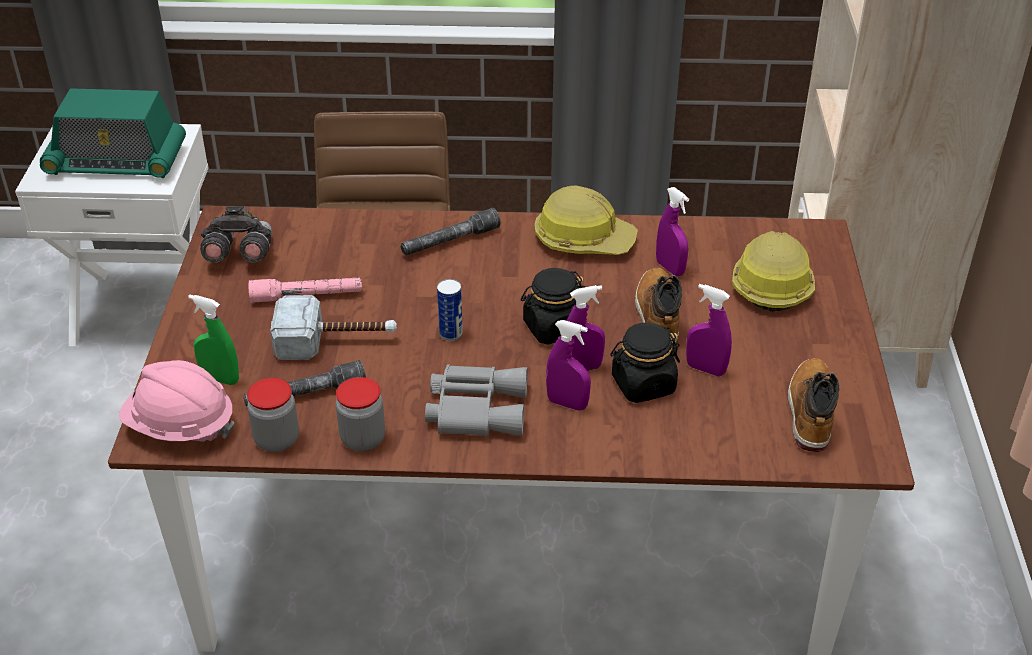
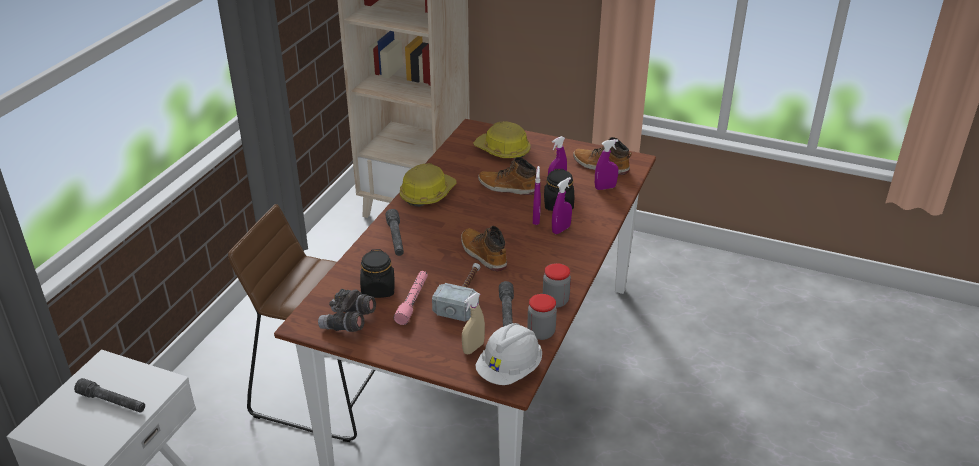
camera: 70 degrees left, 5 degrees down
radio [40,88,186,178] -> grey flashlight [74,378,145,413]
pink hard hat [119,360,235,442] -> white hard hat [475,323,542,385]
green spray bottle [188,295,239,385] -> beige spray bottle [462,292,485,355]
grey binoculars [425,364,528,437] -> none
can [437,279,463,341] -> boot [461,226,507,271]
black jar [521,268,587,344] -> black jar moved to [360,249,394,298]
purple spray bottle [656,187,689,276] -> purple spray bottle moved to [595,139,618,190]

